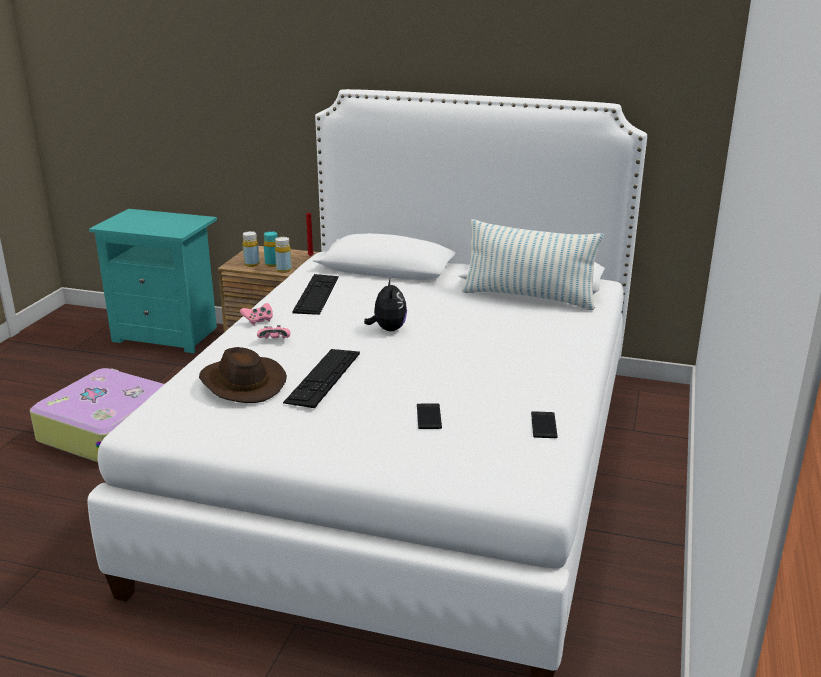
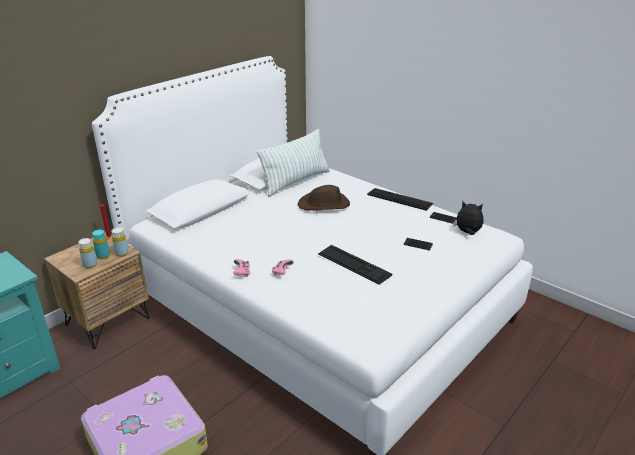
camera: 65 degrees left, 5 degrees up
brown hat [199,347,287,403] -> brown hat moved to [298,185,350,211]
keyboard [292,274,339,315] -> keyboard moved to [367,188,433,211]
plush toy [364,277,407,331] -> plush toy moved to [453,201,483,235]

